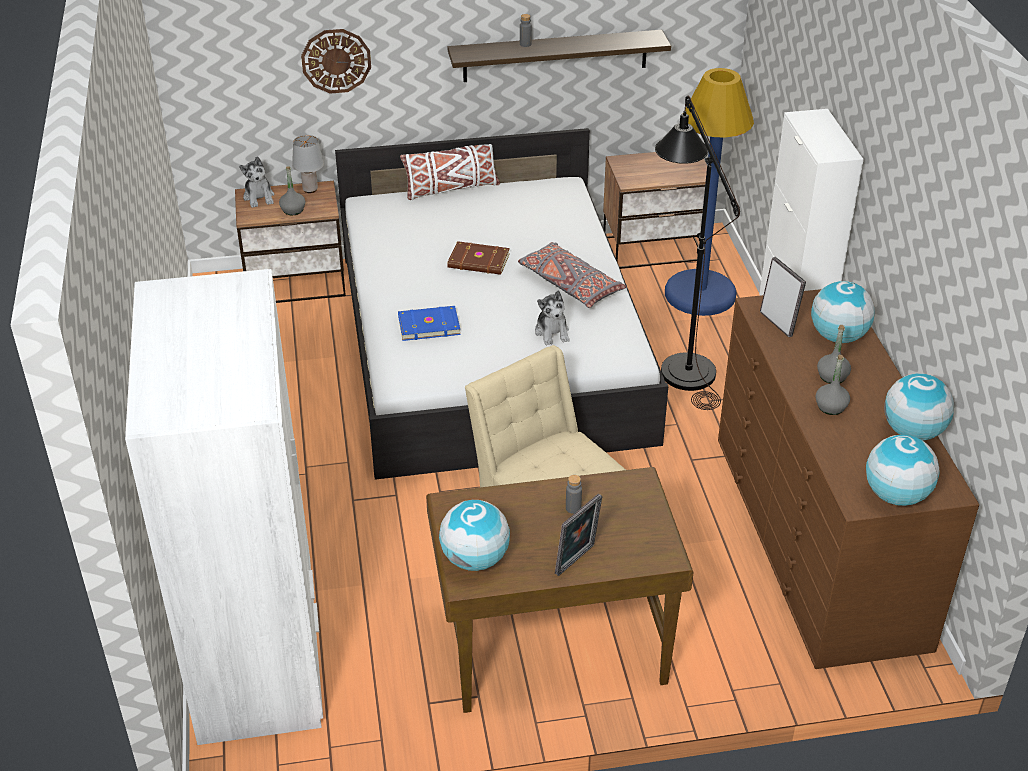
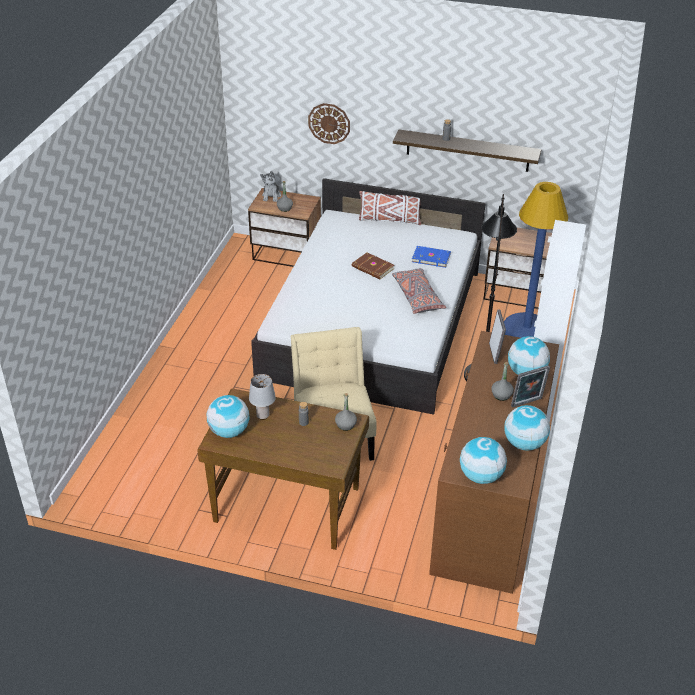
camera: 25 degrees right, 0 degrees up
white wardrobe [125,269,323,745] -> none
grey table lamp [292,135,324,193] -> grey table lamp moved to [249,374,276,420]
blue book [398,306,461,341] -> blue book moved to [412,246,451,268]
plush toy [535,291,570,345] -> none
picture frame [555,494,602,576] -> picture frame moved to [511,365,550,408]
grey bottle [815,355,850,415] -> grey bottle moved to [335,393,357,431]

